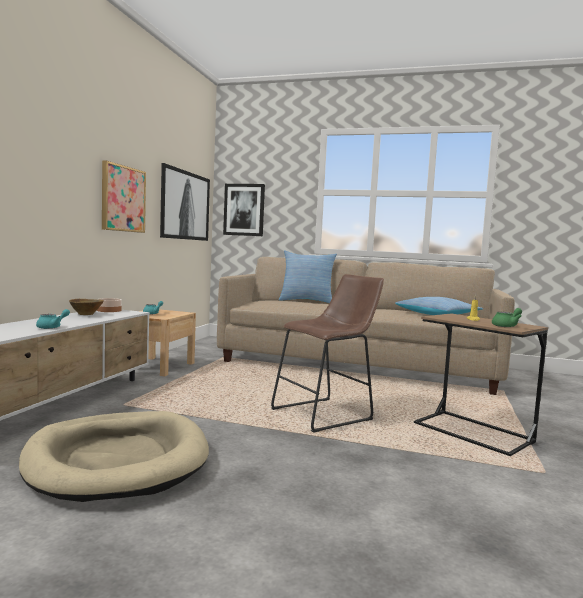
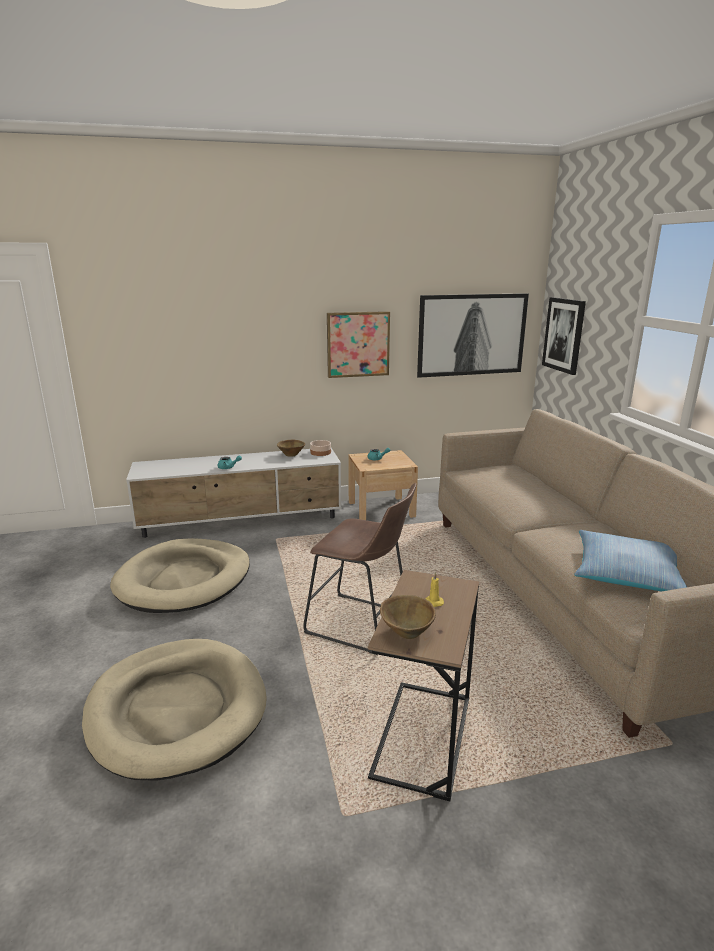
camera: 60 degrees right, 15 degrees up
pillow [279,250,337,303] -> none
green teapot [492,308,522,327] -> brown bowl [380,595,436,639]
none -> beige dog bed [82,639,267,781]

